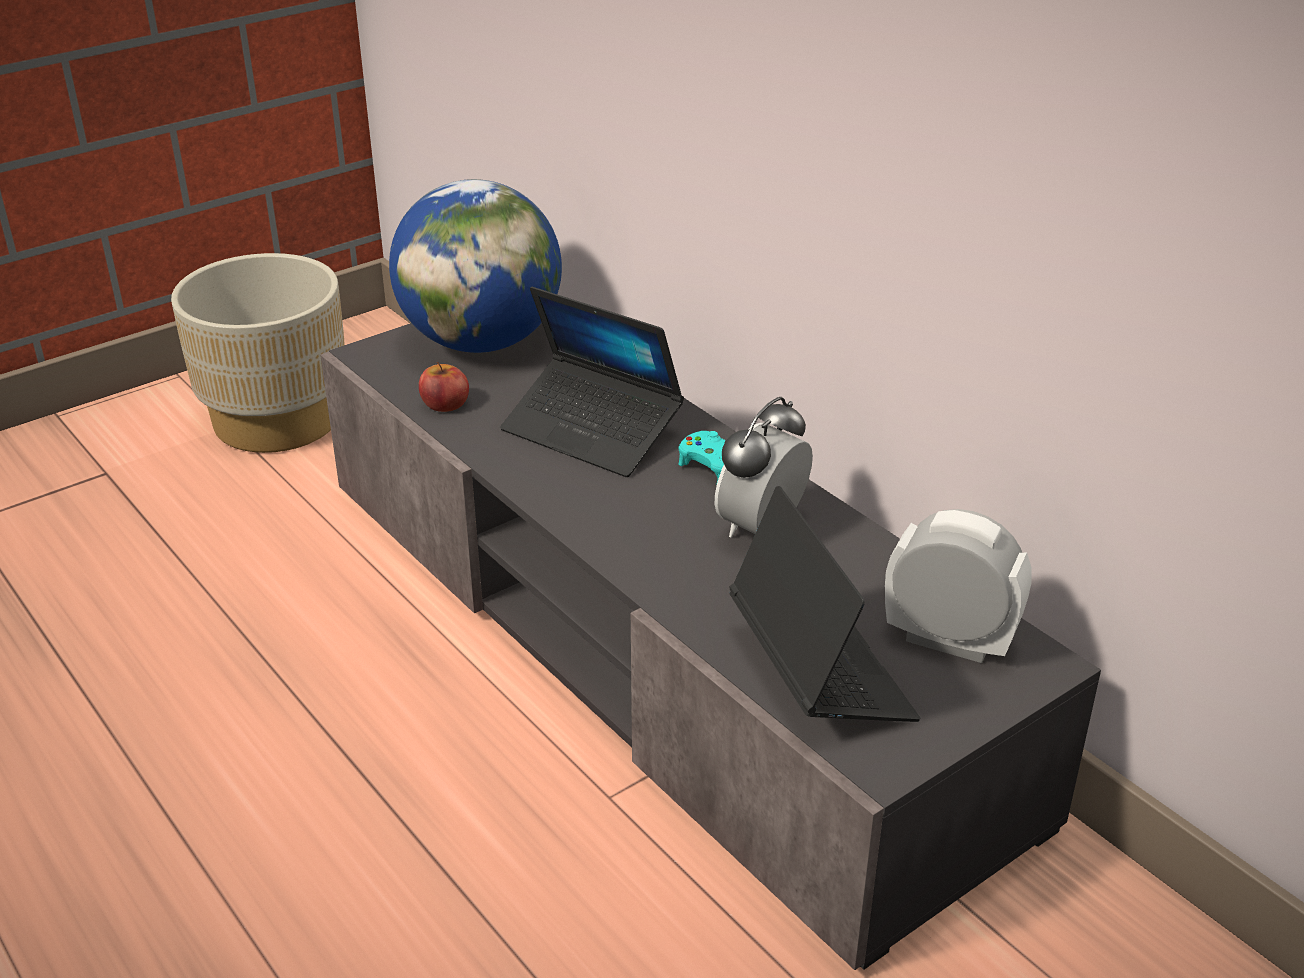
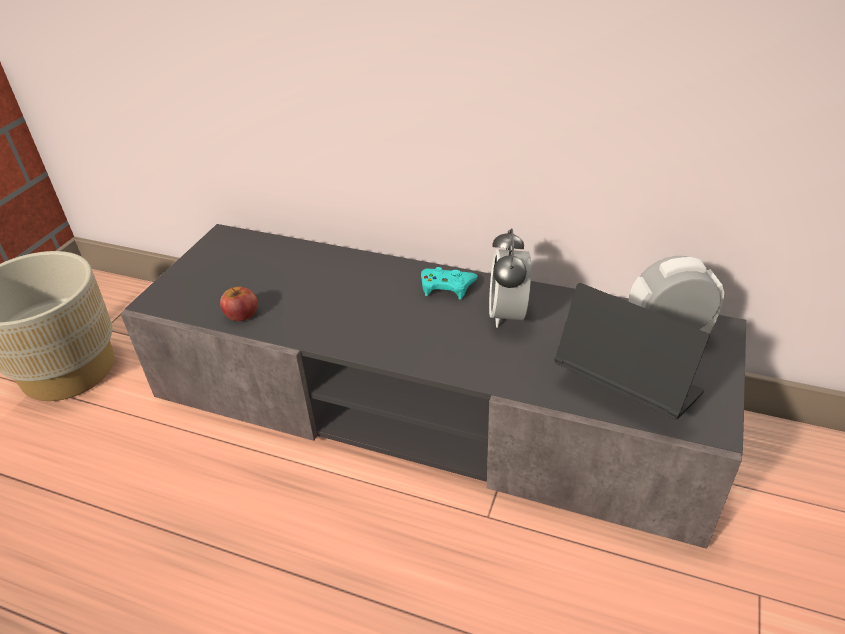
camera: 30 degrees left, 5 degrees up
globe [389,179,562,353] -> none
laptop [500,287,684,477] -> none

